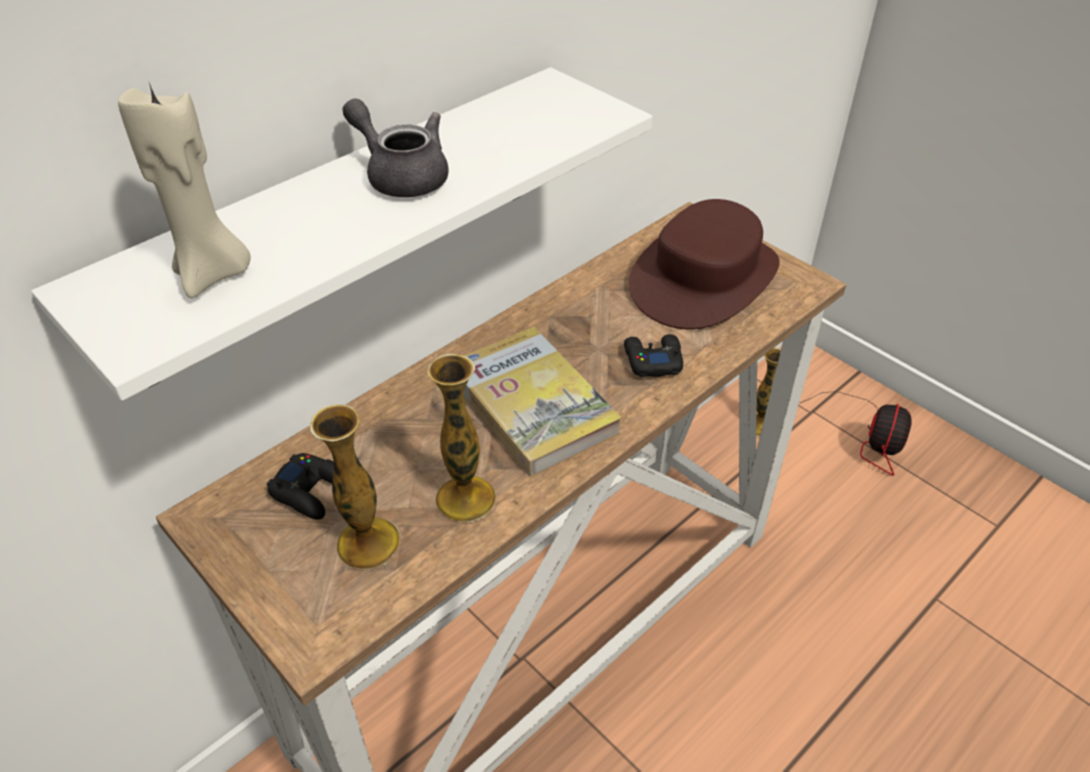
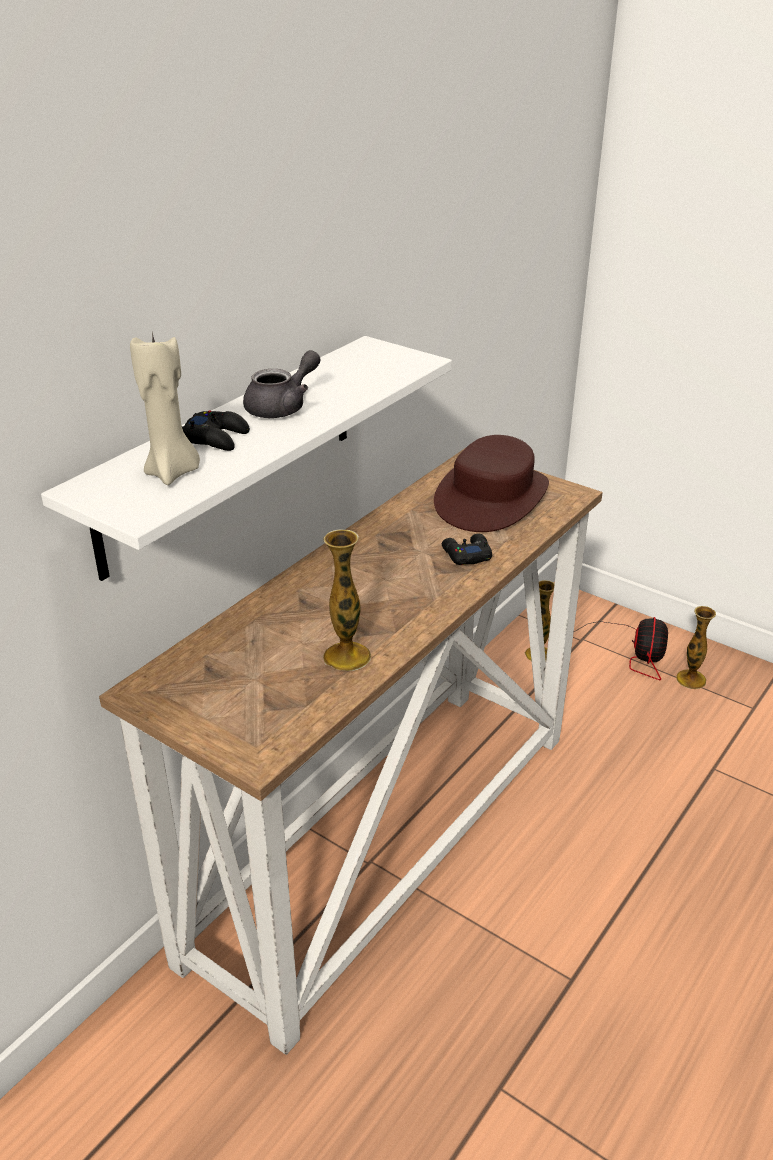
camera: 10 degrees left, 10 degrees down
black game controller [267,453,334,520] -> black game controller moved to [182,410,250,451]
vase [310,404,400,570] -> vase moved to [676,606,716,689]
grey teapot [343,98,449,197] -> grey teapot turned 105 degrees clockwise [243,350,321,418]
book [464,327,622,477] -> none

